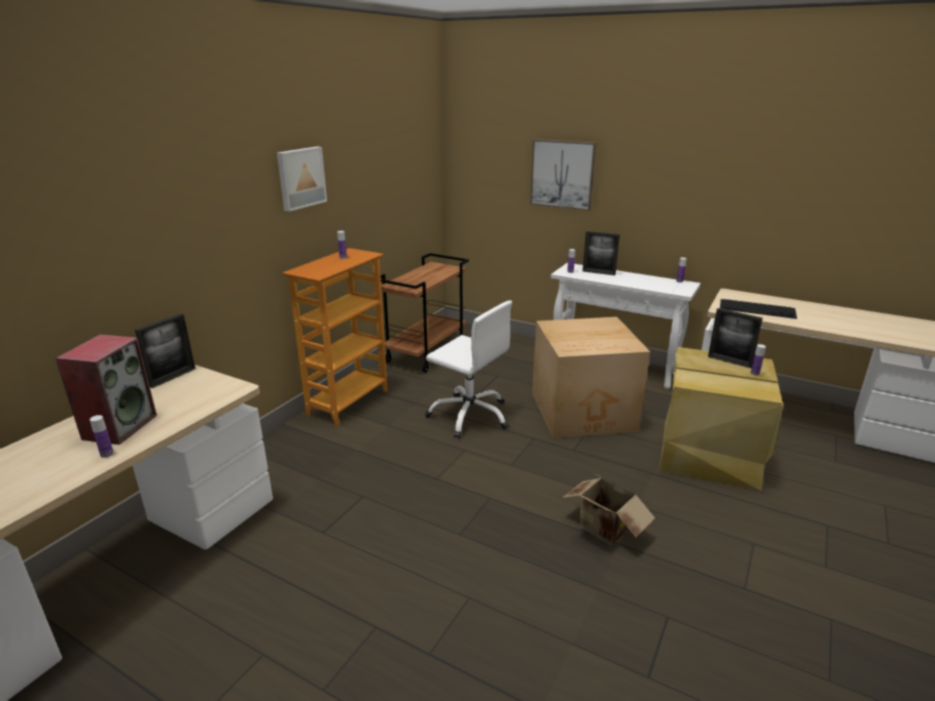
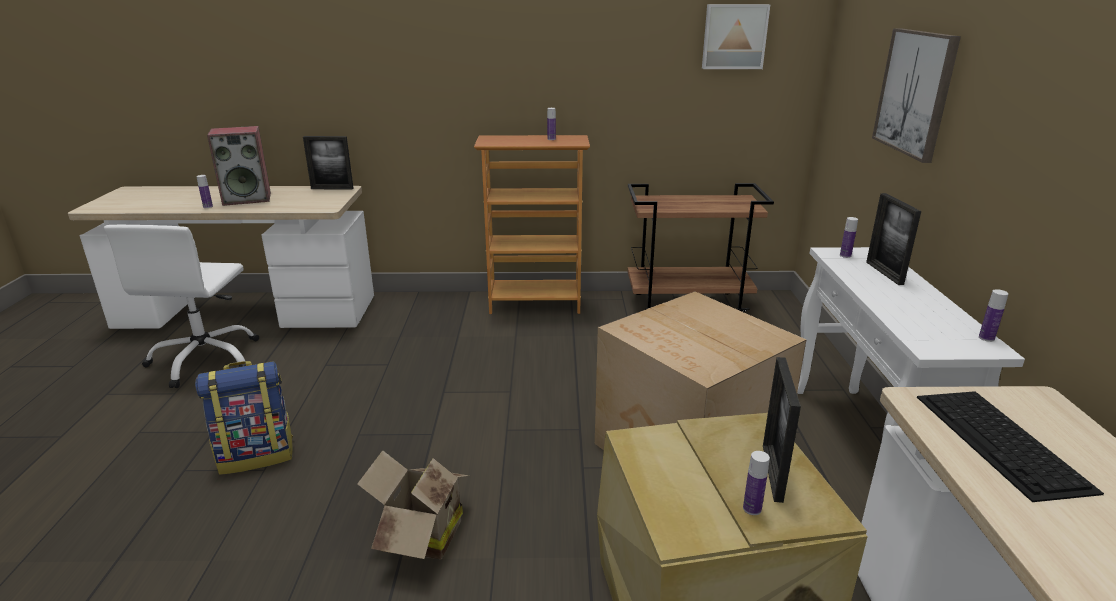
camera: 60 degrees right, 0 degrees up
picture [277,147,327,211] -> picture moved to [702,4,770,69]
white office chair [425,300,512,438] -> white office chair moved to [104,225,259,388]
none -> backpack [195,361,293,475]

